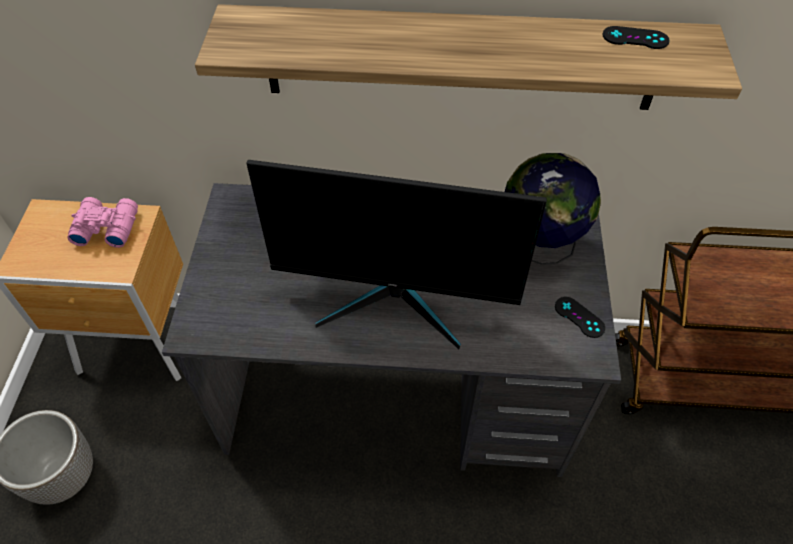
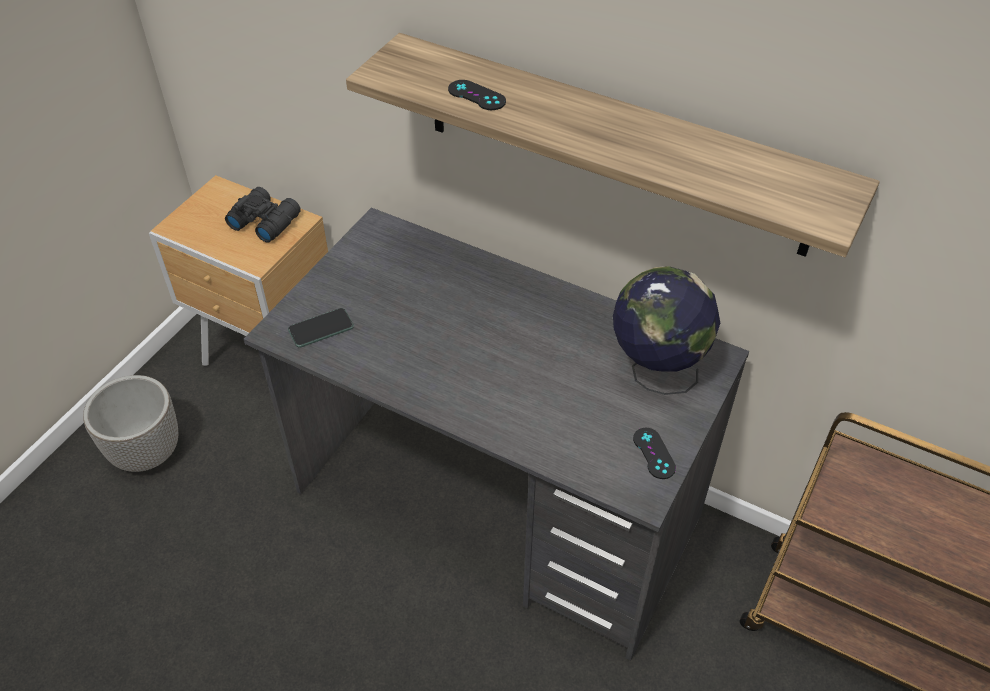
camera: 25 degrees right, 5 degrees down
pink binoculars [67,197,138,248] -> black binoculars [225,187,301,243]
monitor [246,160,547,349] -> none
black game controller [603,26,670,49] -> black game controller moved to [448,80,506,110]
none -> phone [288,308,354,347]

